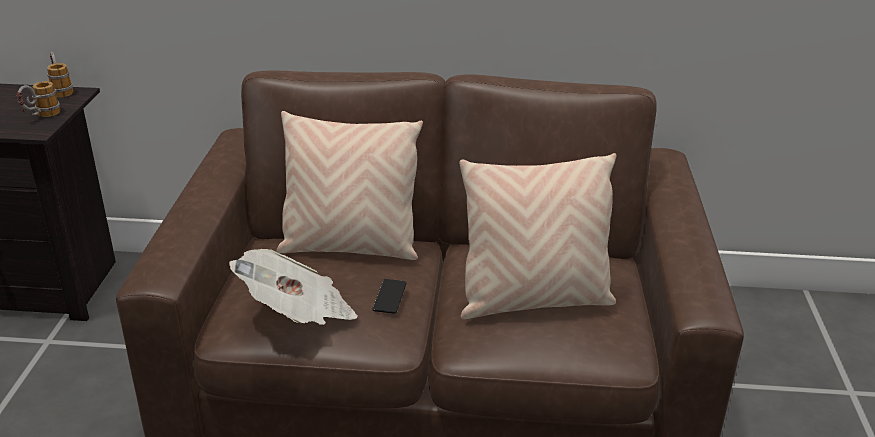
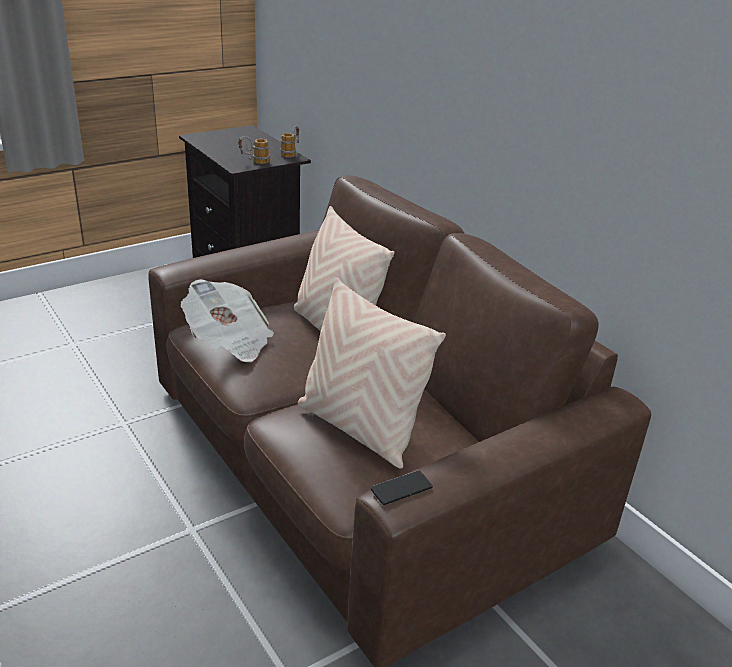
camera: 50 degrees right, 0 degrees up
phone [372,279,407,314] -> phone moved to [371,470,433,505]

